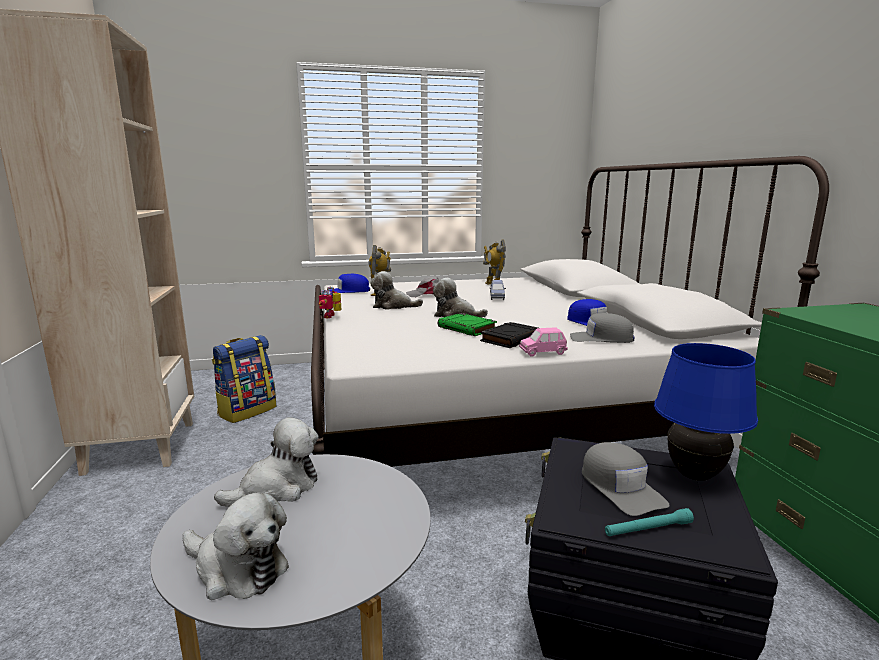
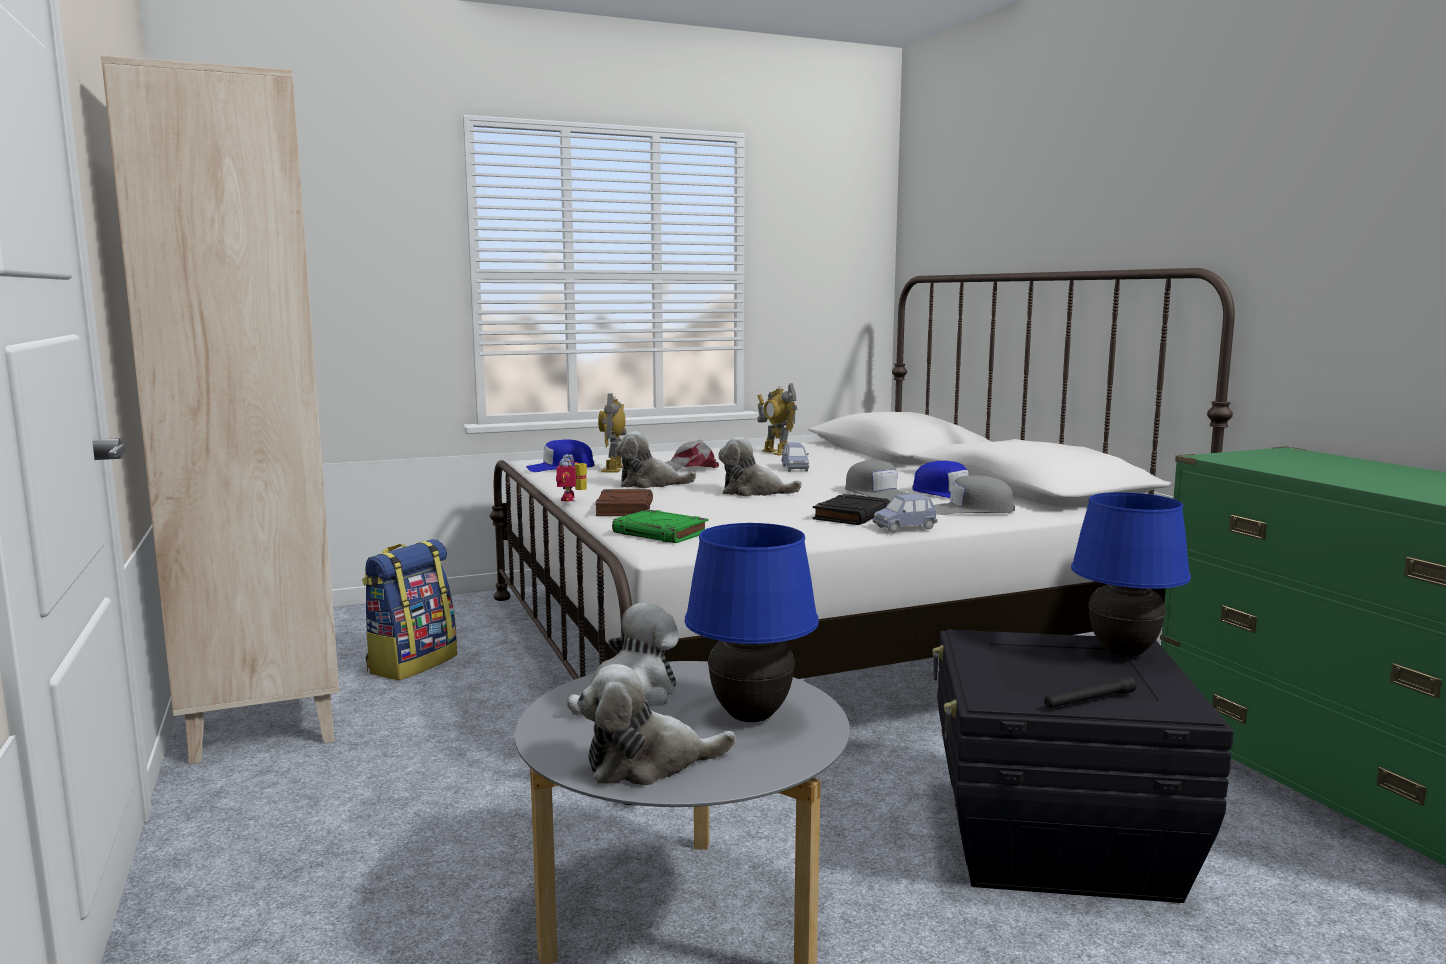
camera: 10 degrees left, 5 degrees down
plush toy [182,493,289,600] -> plush toy turned 150 degrees clockwise [577,664,736,786]
green book [438,313,497,336] -> green book moved to [612,509,709,543]
pink toy car [519,327,568,357] -> blue toy car [872,493,938,533]
grey cap [582,442,669,516] -> grey cap moved to [845,460,908,501]
turquoise flashlight [605,508,694,536] -> black flashlight [1044,676,1136,708]
none -> brown book [596,489,653,516]
none -> blue table lamp [685,523,819,722]

